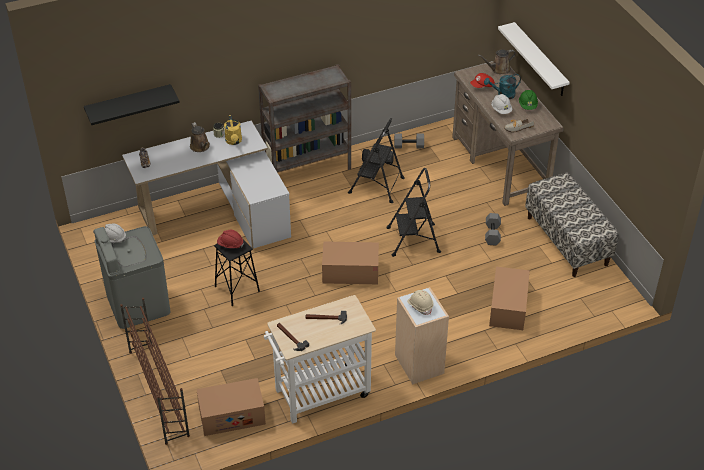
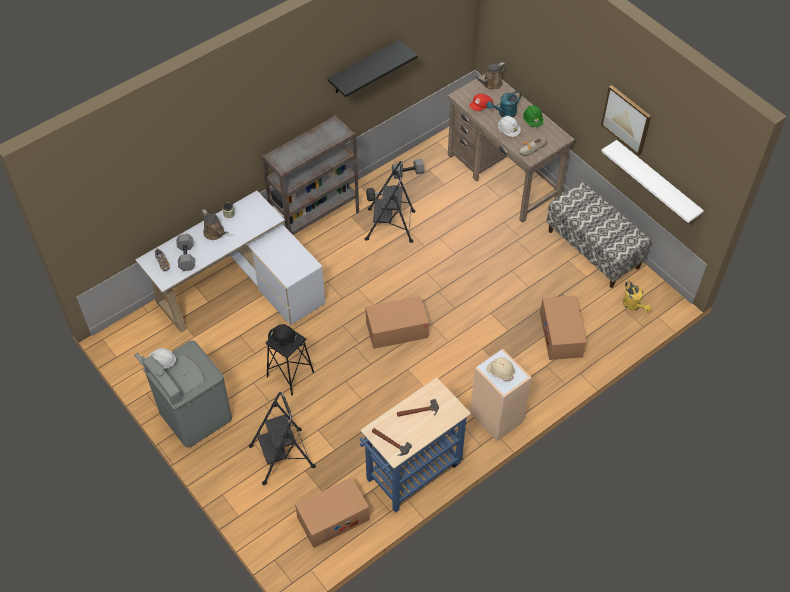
camera: 15 degrees left, 10 degrees up
black shelf [84,84,180,125] -> black shelf moved to [328,40,418,97]
brown shoe rack [120,298,190,445] -> none
red hard hat [217,230,244,248] -> black hard hat [268,324,296,345]
yellow watering can [224,115,242,145] -> yellow watering can moved to [623,281,651,312]
white cart [264,295,376,424] -> blue cart [359,378,470,513]
black step ladder [386,168,441,257] -> black step ladder moved to [249,392,316,485]
grey dumbbell [485,213,501,246] -> grey dumbbell moved to [176,234,195,271]
white shelf [498,22,570,96] -> white shelf moved to [601,140,704,223]
none -> picture [601,85,651,156]

